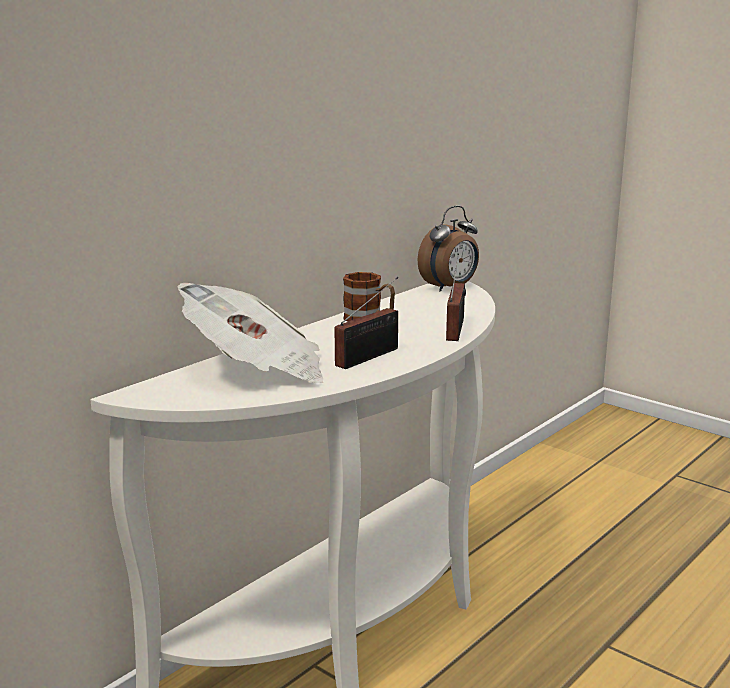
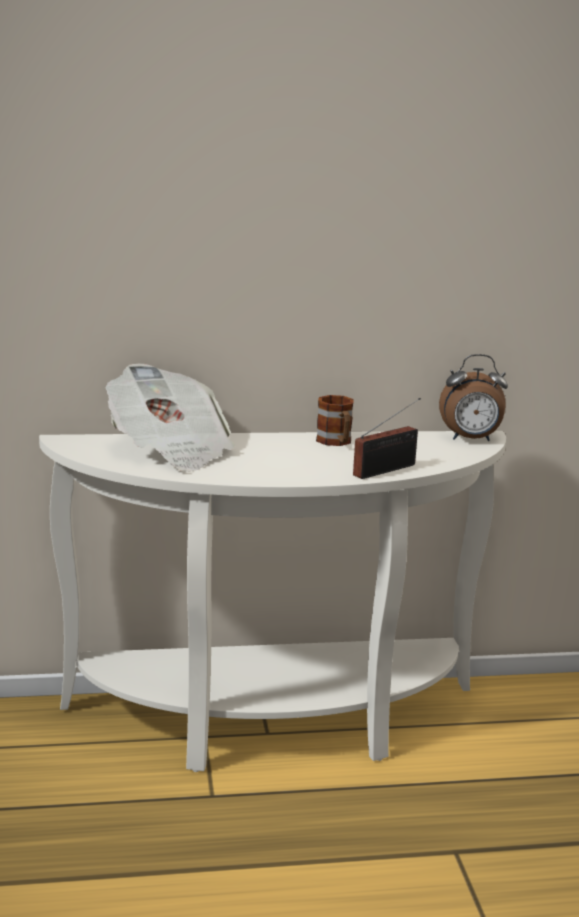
camera: 40 degrees right, 0 degrees up
radio [335,277,398,369] -> none

